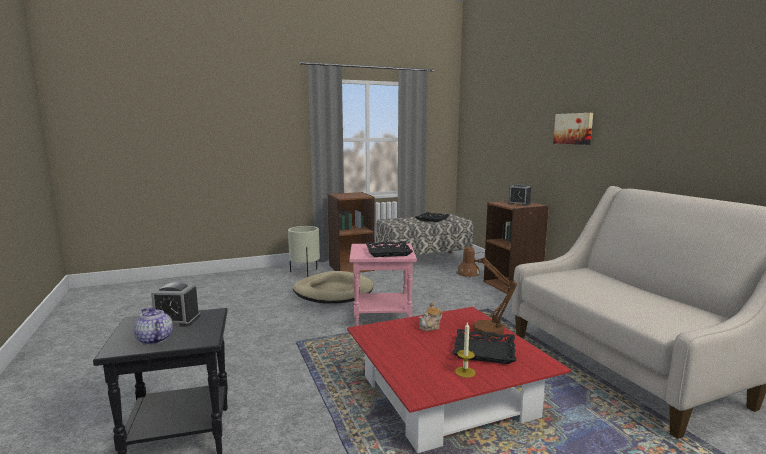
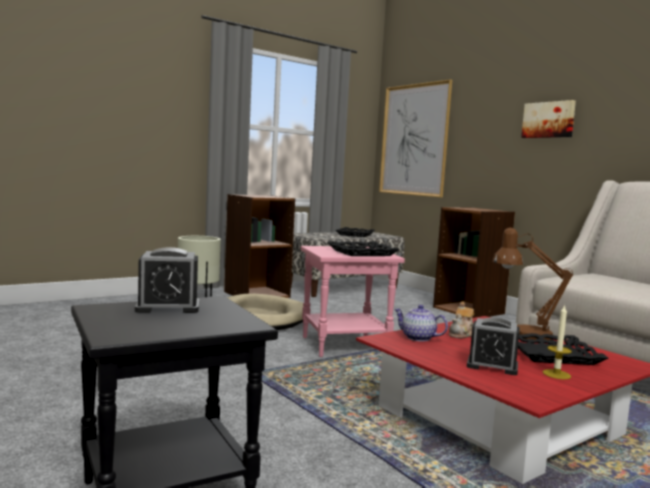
camera: 15 degrees left, 5 degrees down
teapot [134,307,173,345] -> teapot moved to [394,305,448,342]
alarm clock [508,184,531,206] -> alarm clock moved to [466,318,520,375]
none -> picture [379,79,452,198]

